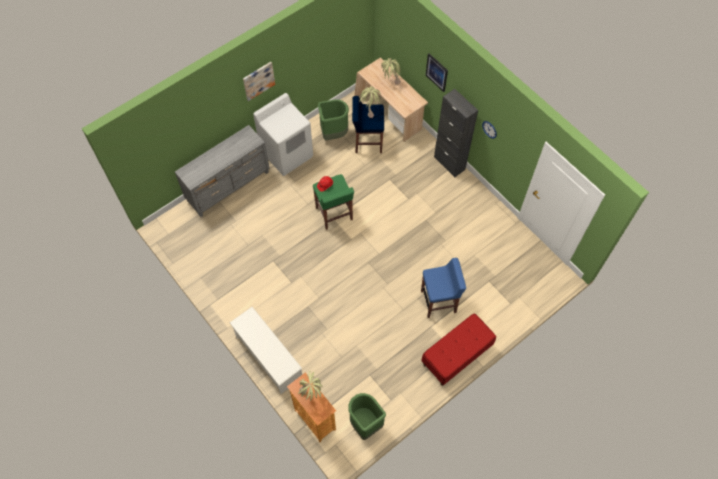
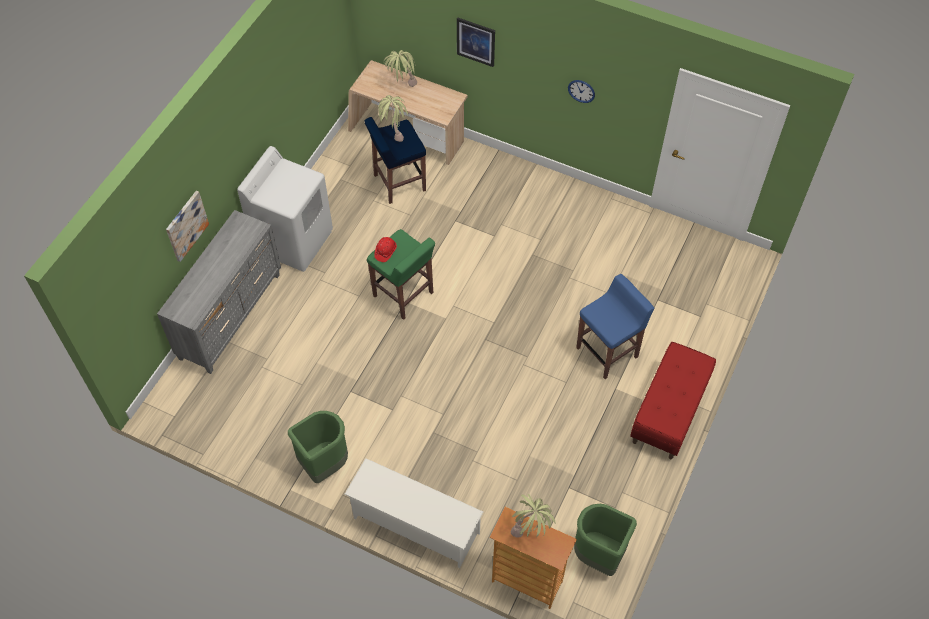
camera: 25 degrees left, 5 degrees down
picture [243,62,275,101] -> picture moved to [166,191,209,262]
green trash can [318,99,349,140] -> green trash can moved to [288,411,348,483]
black cabinet [434,89,478,177] -> none

